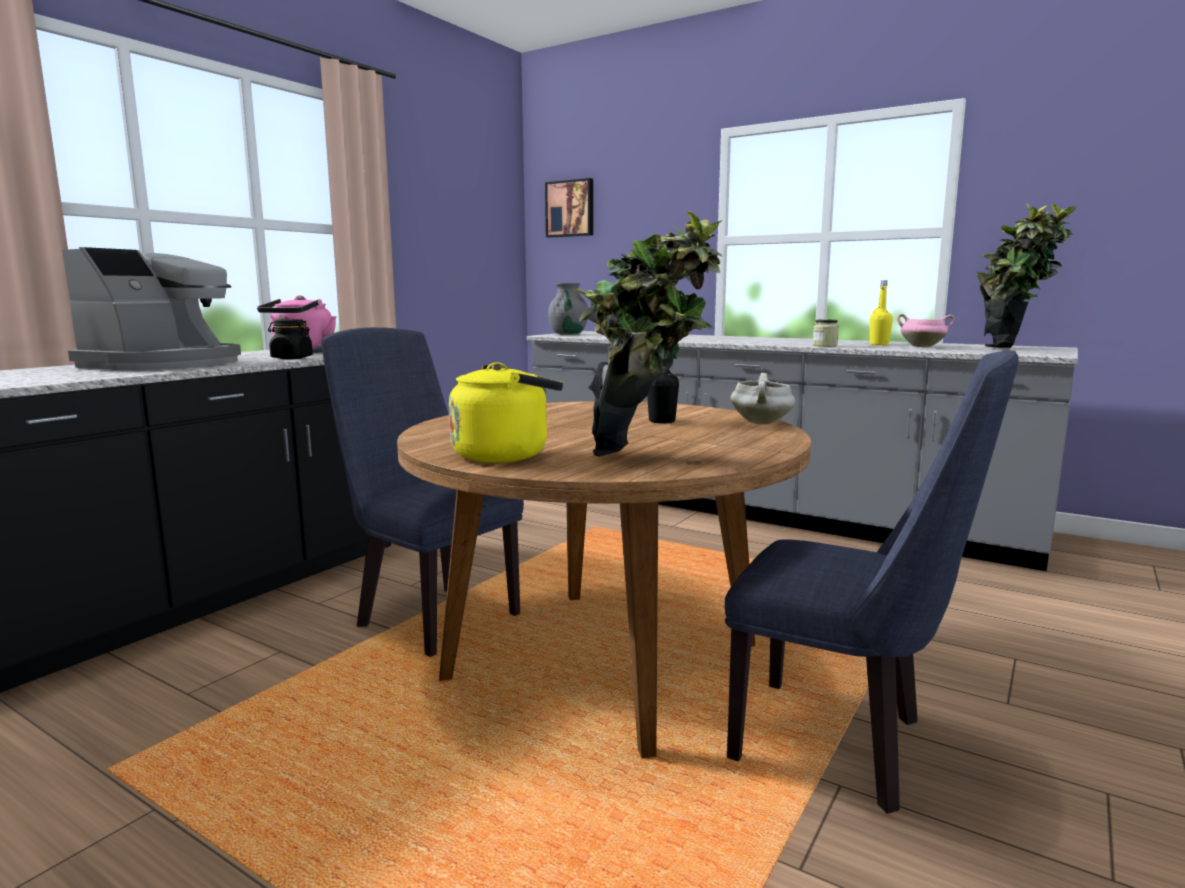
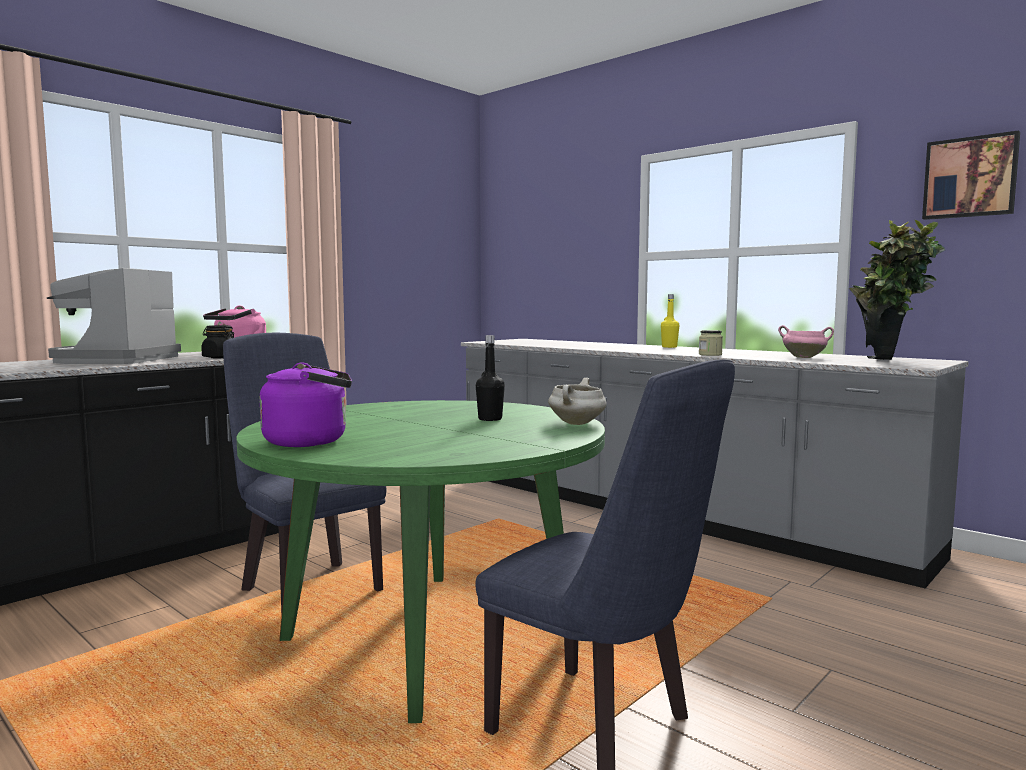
camera: 10 degrees right, 5 degrees down
coffee machine [62,247,241,370] -> coffee machine turned 150 degrees clockwise [47,268,181,364]
brown dining table [397,401,811,759] -> green dining table [236,400,605,723]
yellow kettle [449,362,563,463] -> purple kettle [260,362,352,447]
picture [545,178,593,238] -> picture moved to [922,130,1020,220]
grey vase [548,283,588,335] -> none
potted plant [572,211,723,457] -> none
yellow bottle [869,280,893,345] -> yellow bottle moved to [661,294,679,348]

